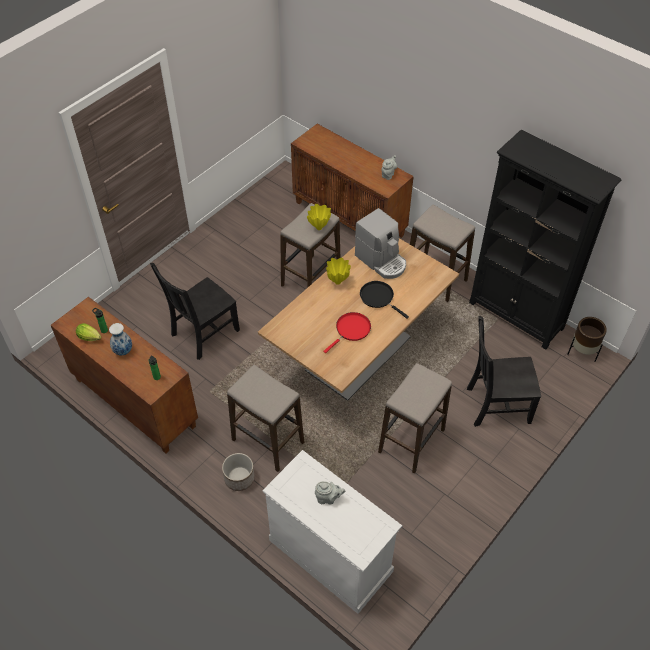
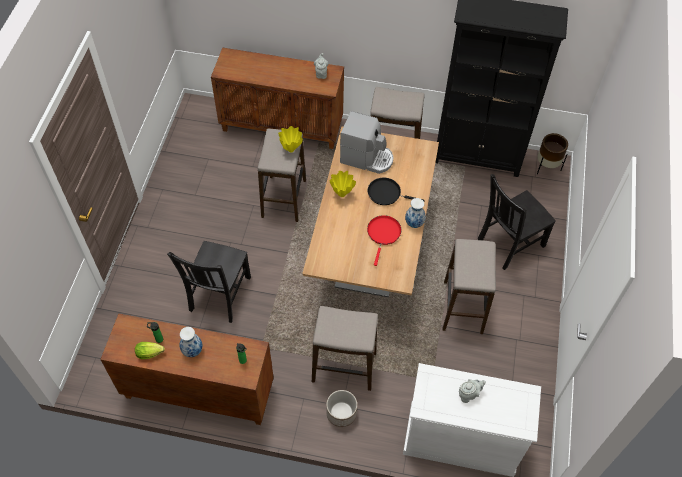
camera: 30 degrees left, 5 degrees up
none -> vase [405,198,426,228]

